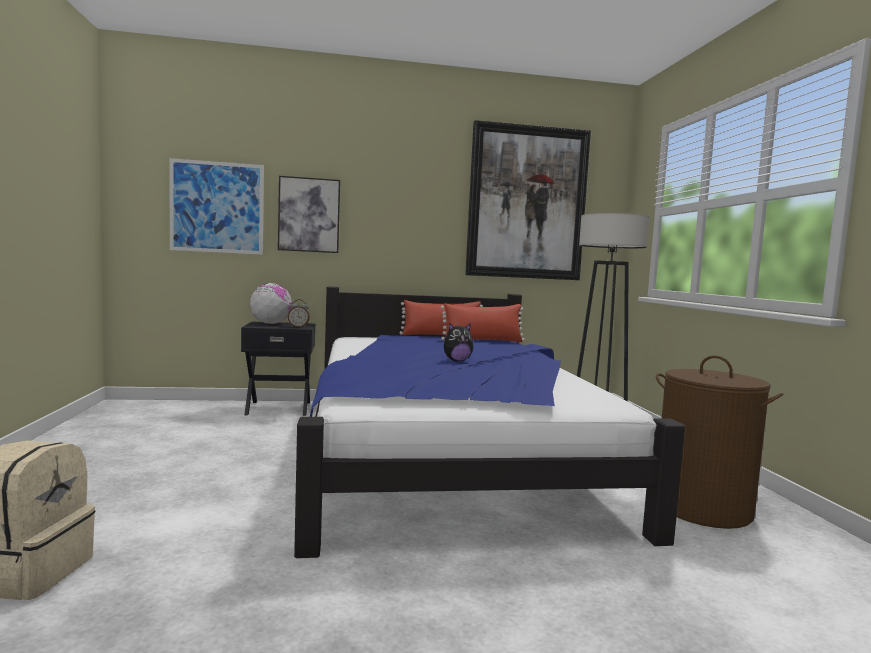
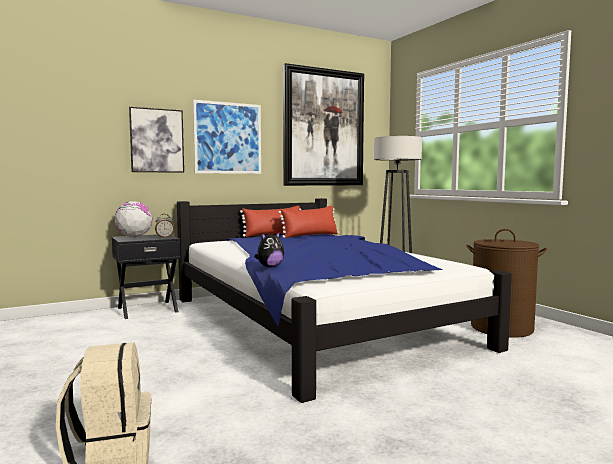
camera: 20 degrees left, 0 degrees up
picture [169,158,264,255] -> picture moved to [193,100,261,174]
plush toy [444,323,474,362] -> plush toy moved to [254,231,284,268]

